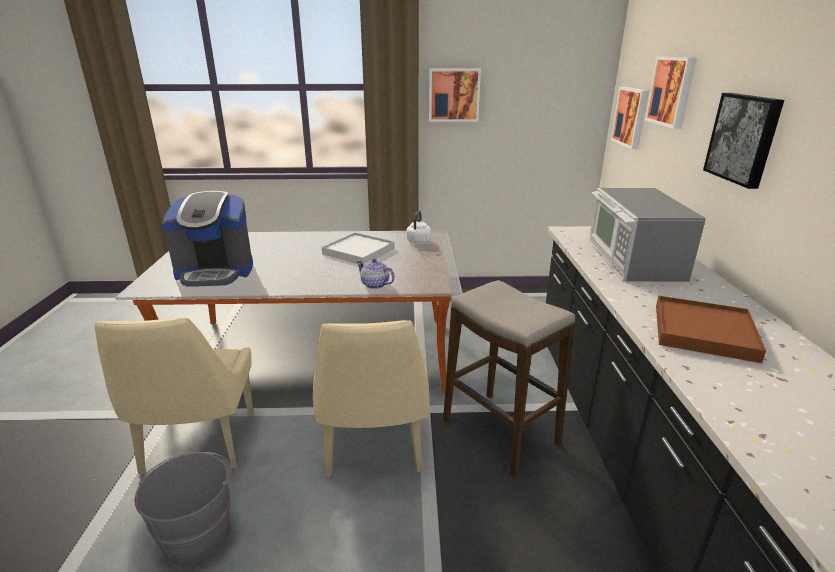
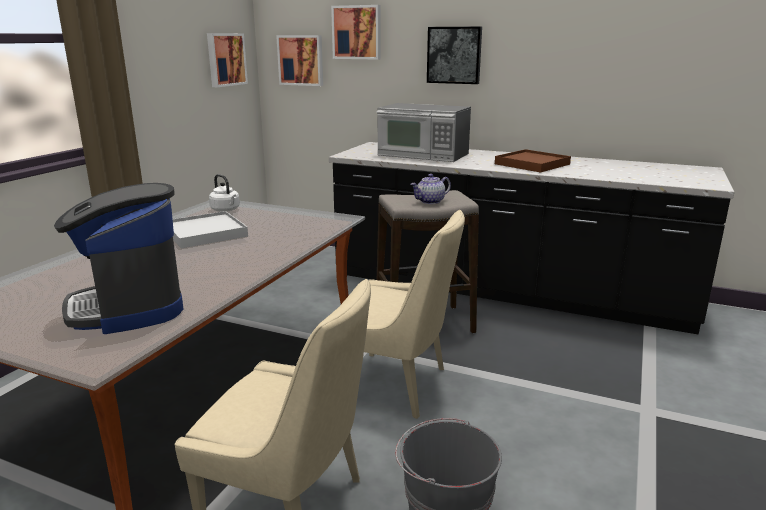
camera: 65 degrees left, 5 degrees down
coffee machine [162,191,253,287] -> coffee machine turned 135 degrees clockwise [54,183,183,334]
teapot [356,258,395,289] -> teapot moved to [410,174,451,204]
picture [429,69,481,122] -> picture moved to [207,33,248,87]

